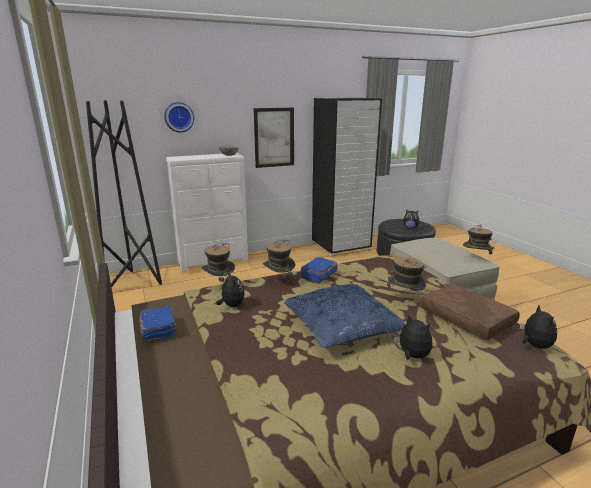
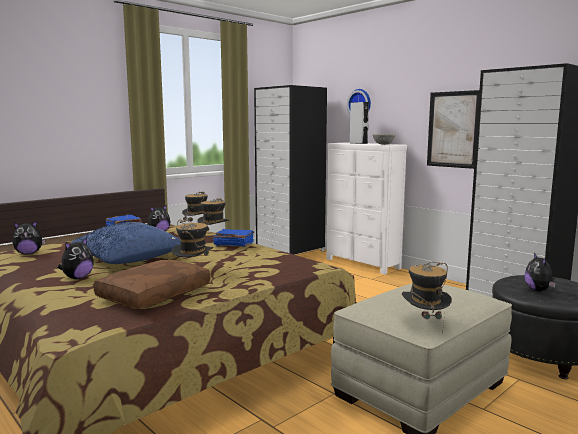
camera: 70 degrees right, 10 degrees down
black clothes rack [86,100,162,288] -> wardrobe [254,85,327,255]
plush toy [520,304,557,349] -> plush toy moved to [12,220,45,254]
none -> grey speaker [350,102,369,144]

